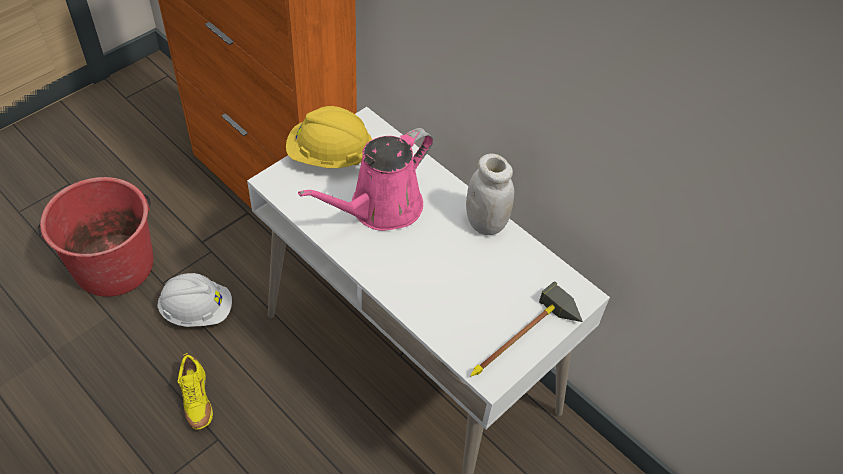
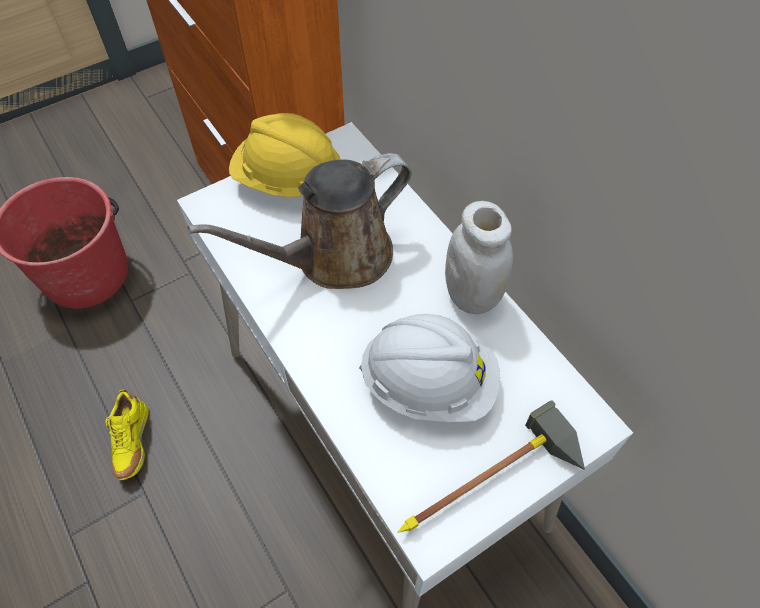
camera: 15 degrees right, 5 degrees up
white hard hat [157,273,232,327] -> white hard hat moved to [359,314,500,422]
pink watering can [298,128,433,231] -> brown watering can [187,153,412,289]

